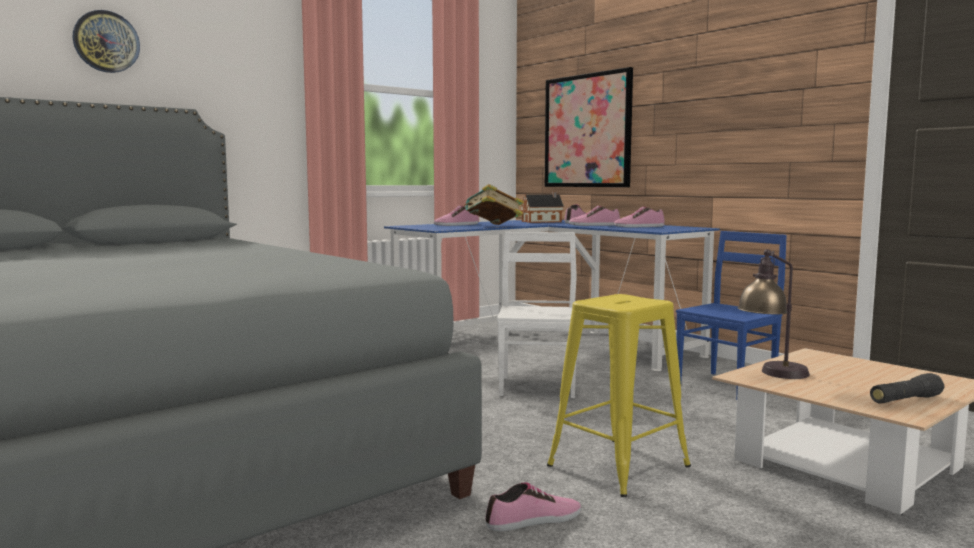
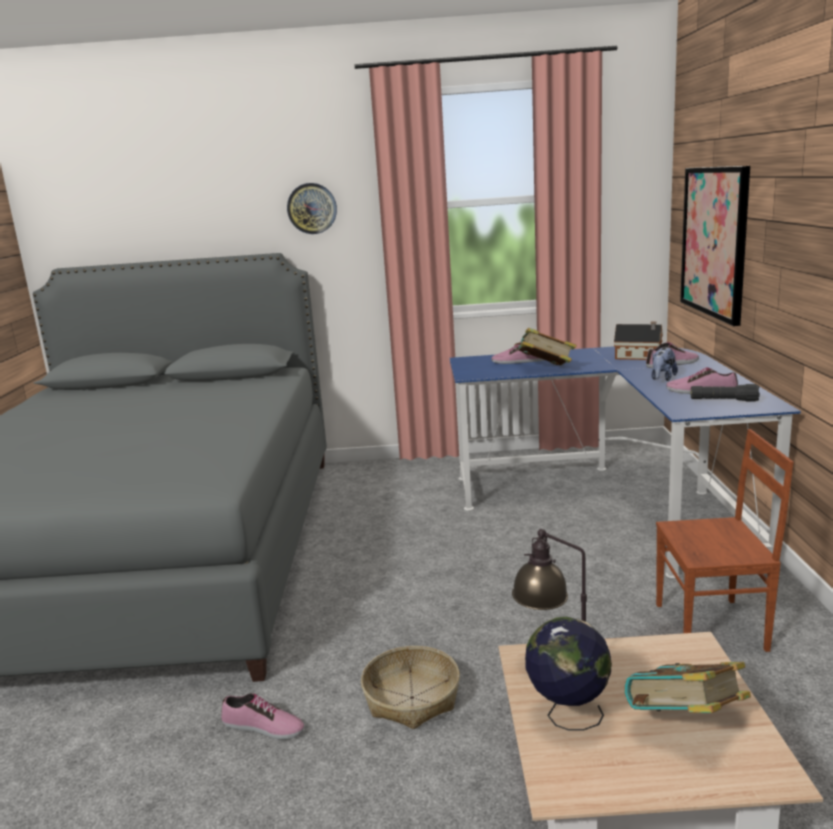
camera: 40 degrees right, 10 degrees up
wall clock [73,10,140,73] -> wall clock moved to [287,183,337,234]
white chair [497,232,577,398] -> none
yellow stool [547,294,691,497] -> basket [361,646,460,729]
shoe [569,206,620,226] -> plush toy [651,347,678,381]
blue chair [676,231,787,400] -> brown chair [656,429,794,652]
black flashlight [870,373,945,404] -> black flashlight moved to [691,384,760,402]
none -> globe [525,617,612,731]
none -> book [625,662,751,713]

